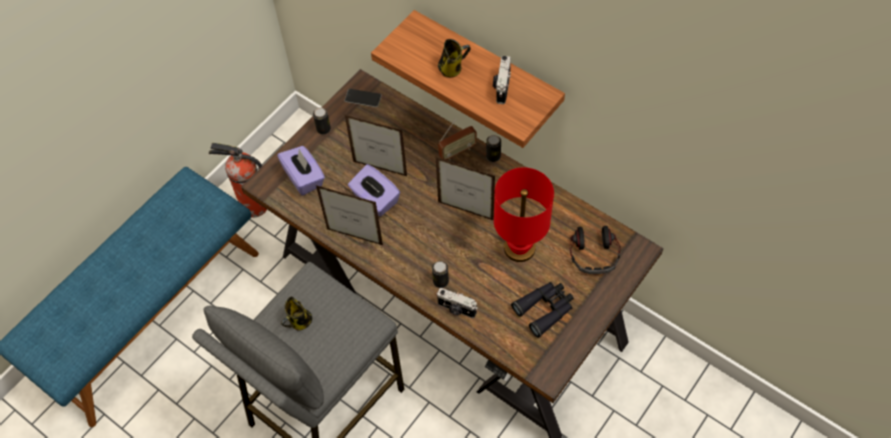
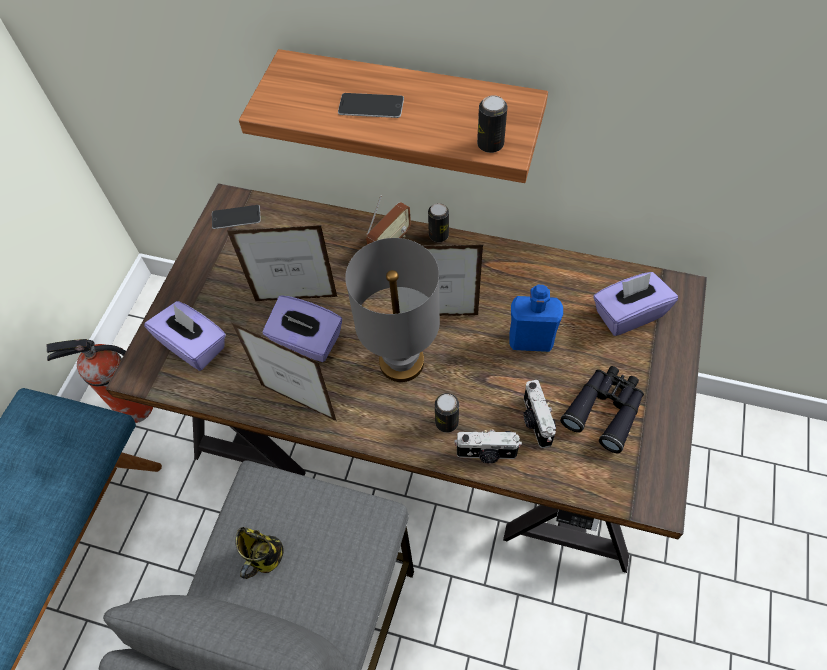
camera: 20 degrees left, 0 degrees up
can [313,108,331,135] -> can moved to [477,95,507,153]
picture frame [316,185,383,245] -> picture frame turned 150 degrees counterclockwise [231,322,337,421]
mug [438,39,471,78] -> phone [338,93,404,118]
camera [493,56,511,104] -> camera moved to [523,380,556,448]
red table lamp [494,167,554,262] -> blue bottle [509,285,563,352]
headphones [569,226,621,274] -> purple tissue box [594,272,678,336]
none -> grey table lamp [345,238,440,382]

